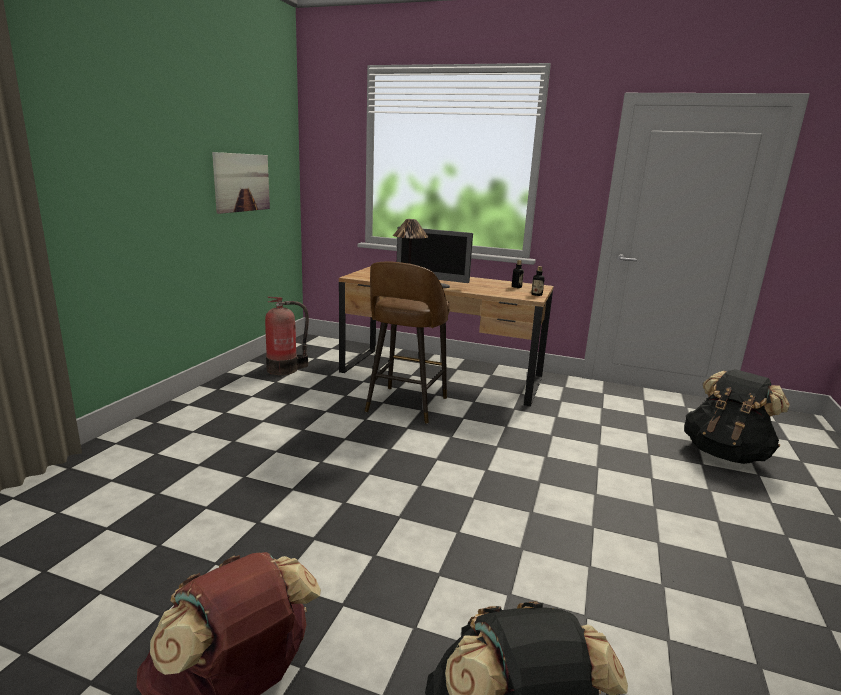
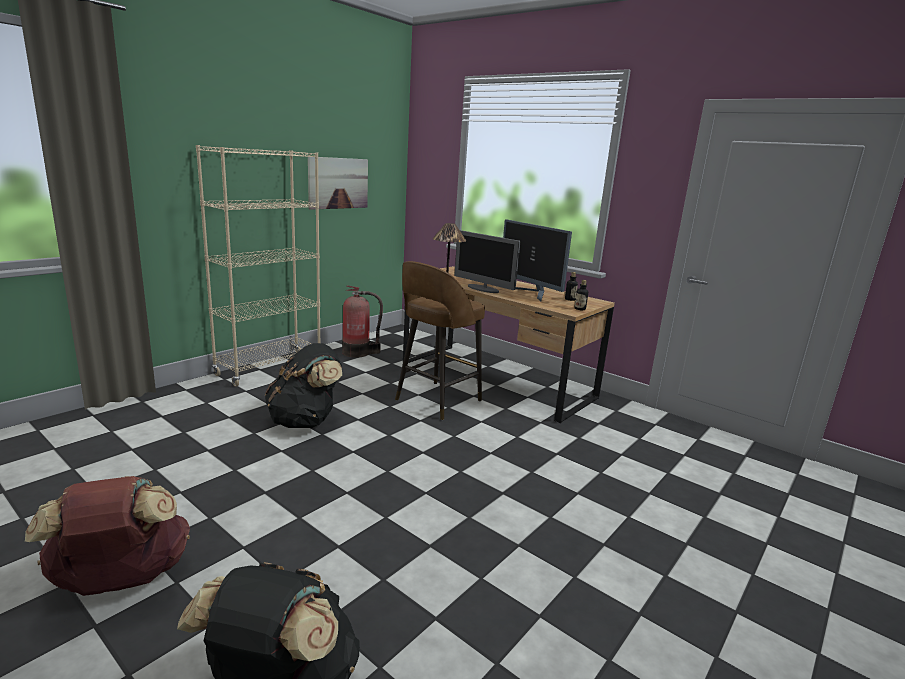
camera: 20 degrees right, 0 degrees up
black backpack [684,369,790,464] -> black backpack moved to [265,343,342,428]
none -> beige bookcase [196,145,320,387]
none -> monitor [503,220,572,301]

